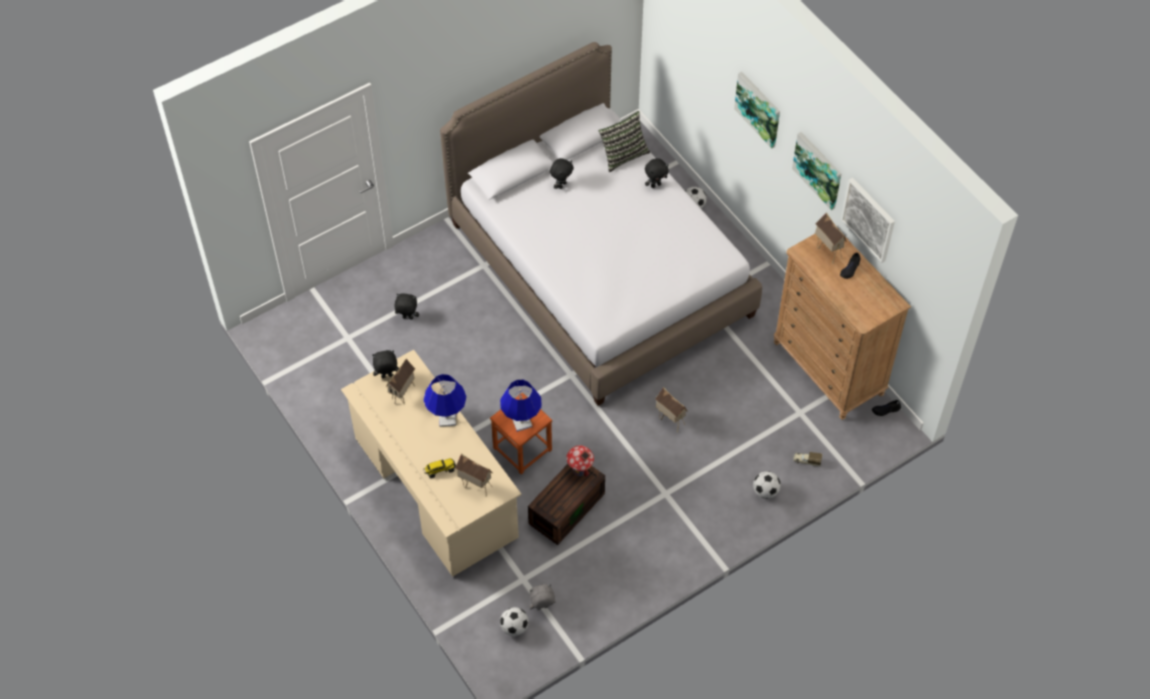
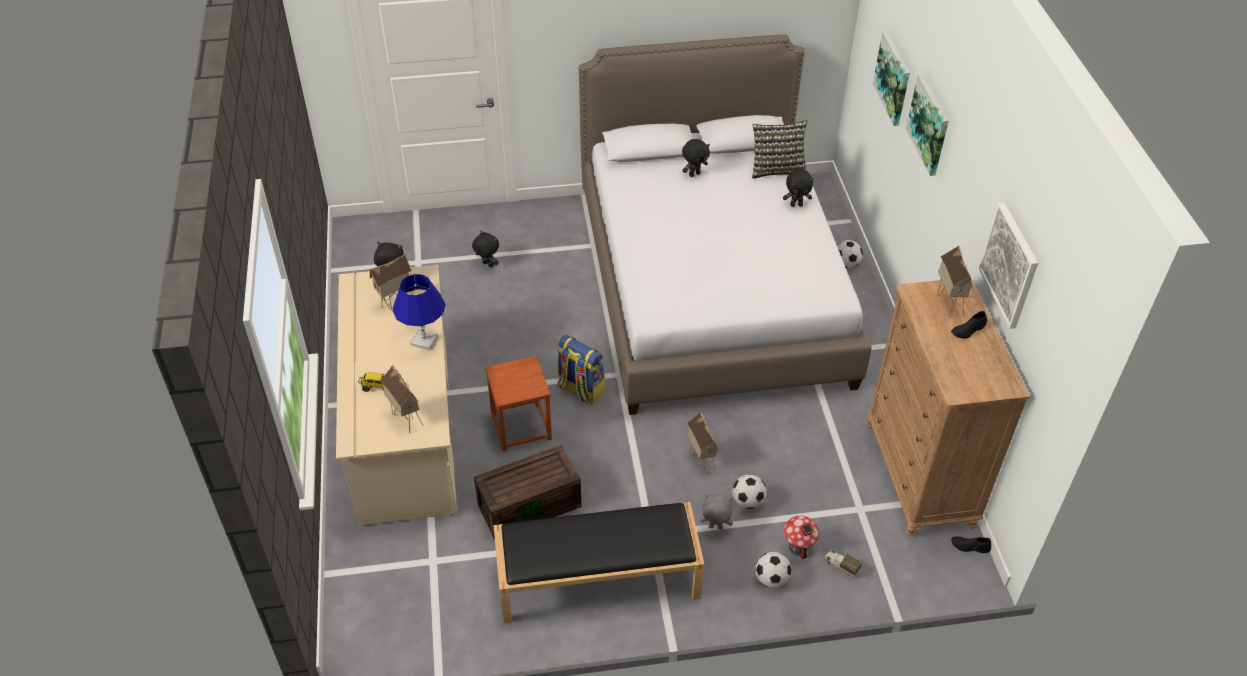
camera: 25 degrees right, 10 degrees down
blue table lamp [500,380,542,432] -> none
football [500,607,529,636] -> football moved to [732,474,767,509]
grey plush toy [529,584,556,610] -> grey plush toy moved to [700,494,733,529]
toy house [566,445,594,477] -> toy house moved to [784,516,819,559]
picture [792,132,841,210] -> picture moved to [873,31,910,126]
none -> black bench [493,502,704,624]
none -> backpack [557,335,605,405]

